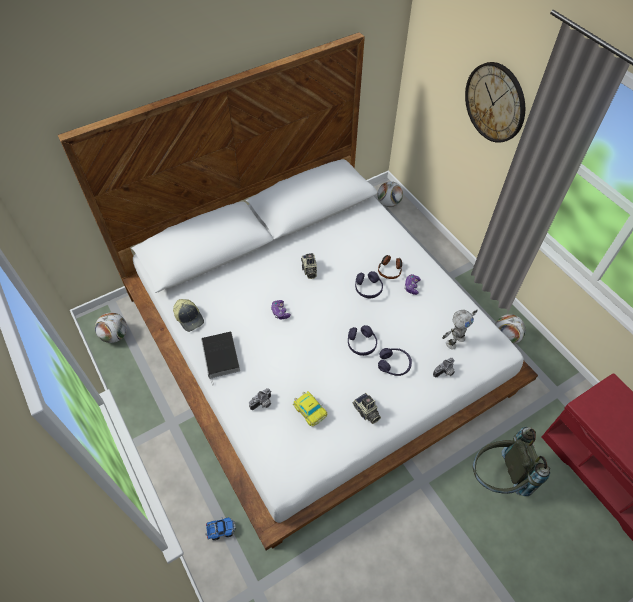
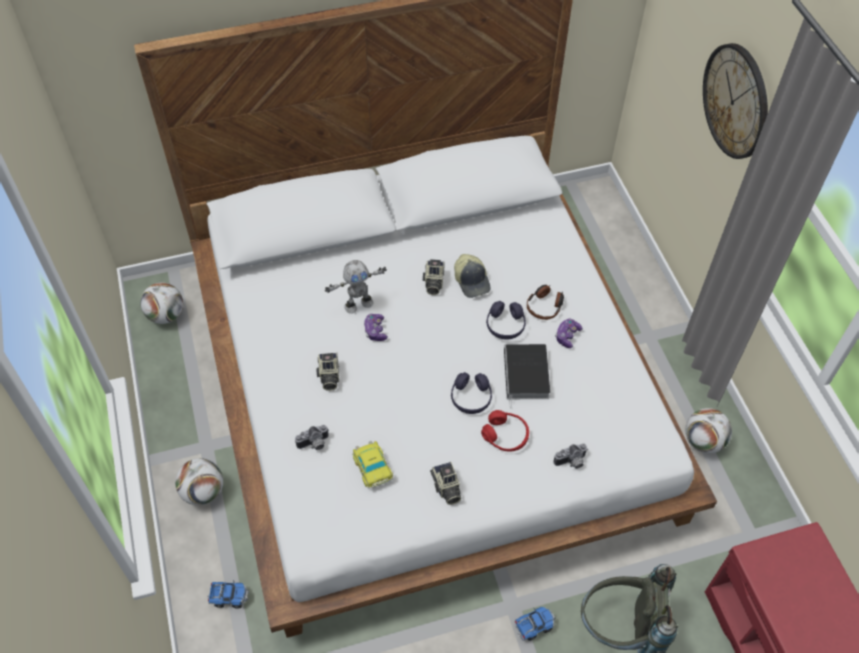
camera: 15 degrees right, 0 degrees up
cap [173,299,204,332] -> cap moved to [454,254,491,298]
book [201,332,240,386] -> book moved to [504,344,551,409]
football [377,181,403,207] -> football moved to [175,458,223,506]
purple headphones [378,348,412,376] -> red headphones [481,410,529,452]
toy robot [442,309,478,349] -> toy robot moved to [325,260,387,314]
none -> camera [316,353,339,391]
none -> toy truck [514,607,555,641]

